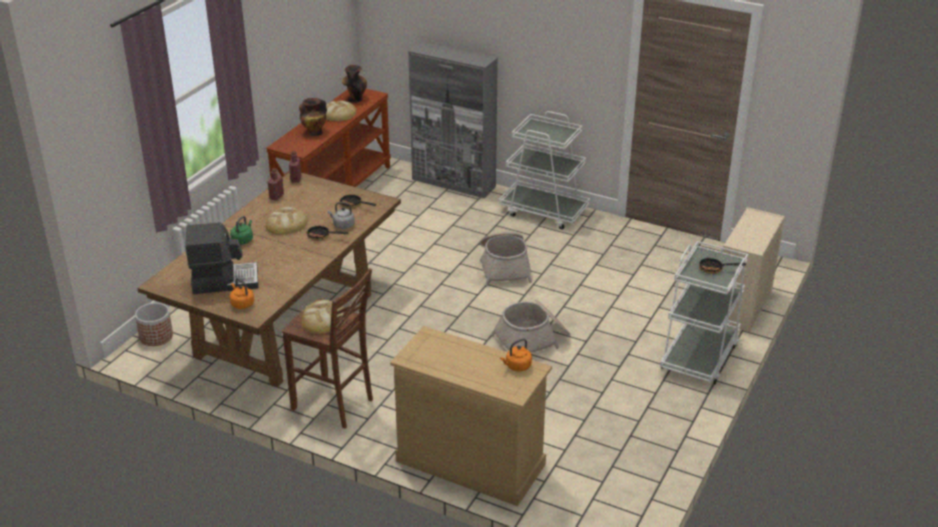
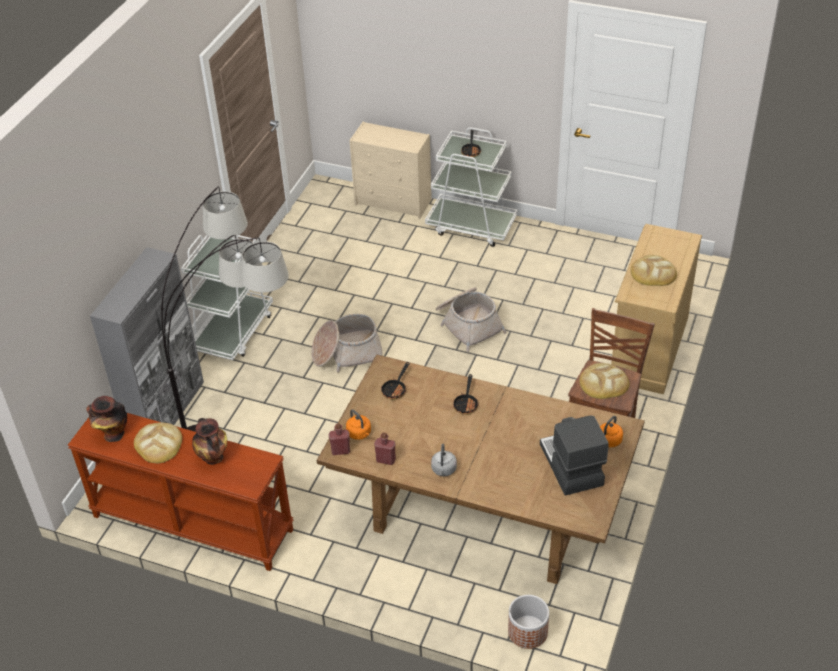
camera: 95 degrees left, 10 degrees up
green kettle [230,216,253,245] -> none
bread [266,207,308,234] -> bread moved to [630,255,677,286]
grey kettle [328,202,355,229] -> grey kettle moved to [431,444,457,476]
orange kettle [500,338,532,371] -> orange kettle moved to [346,410,371,440]
none -> floor lamp [161,187,289,432]

